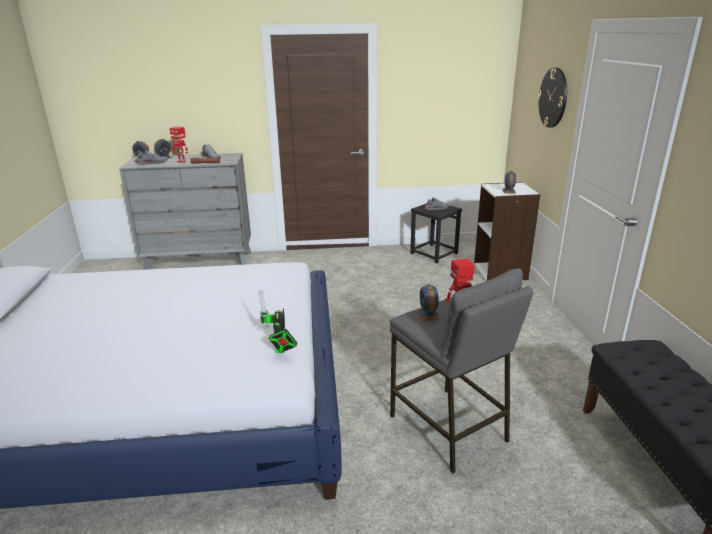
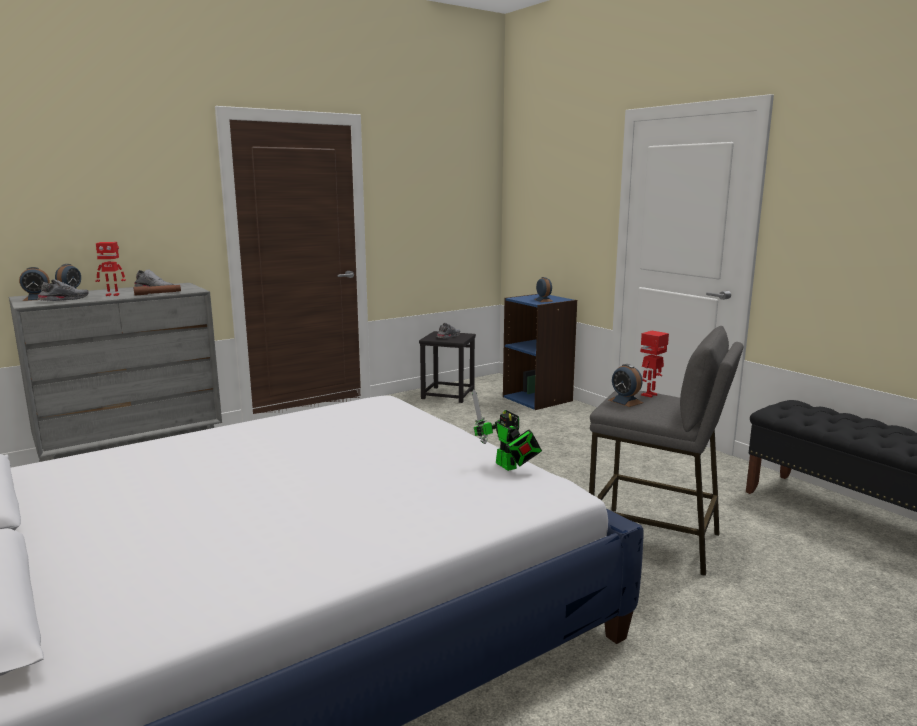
camera: 30 degrees left, 10 degrees down
white bookcase [474,182,540,281] -> blue bookcase [503,294,577,410]
wall clock [537,68,567,128] -> none

